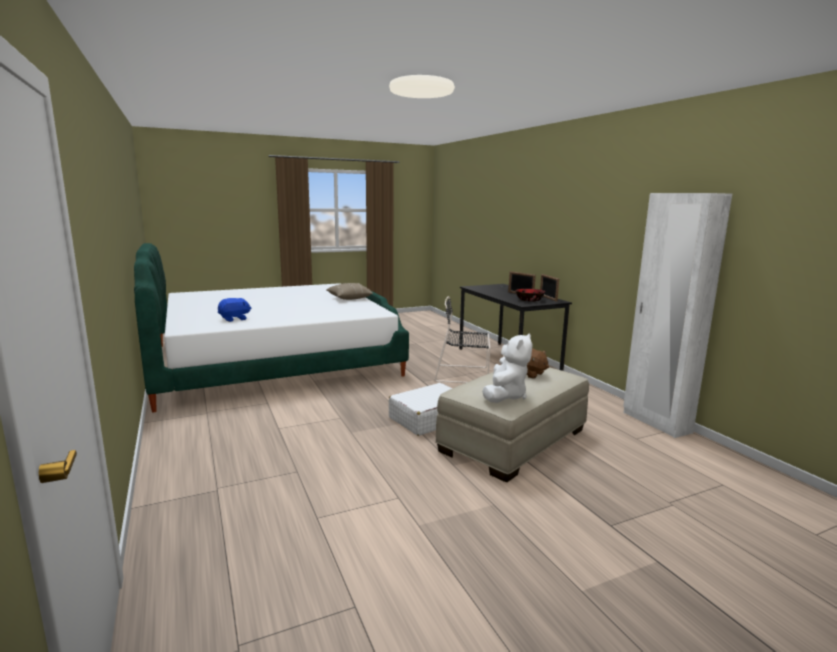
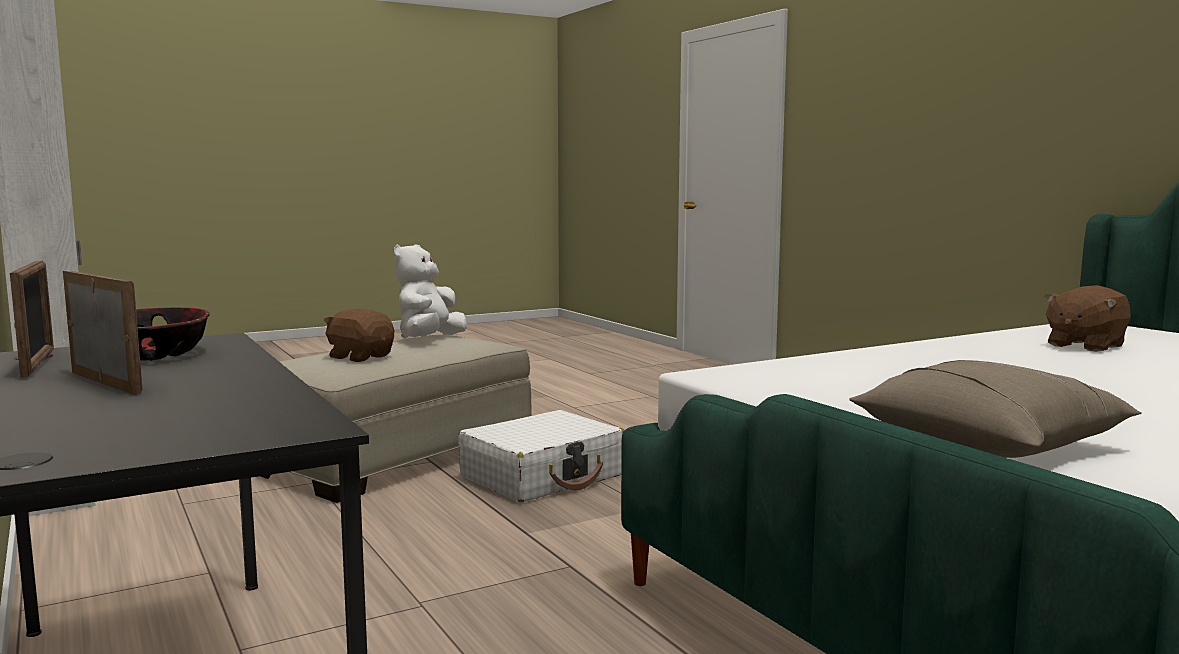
camera: 175 degrees right, 5 degrees down
blue plush toy [218,298,251,322] -> brown plush toy [1044,285,1131,352]
black chair [435,296,490,383] -> none

